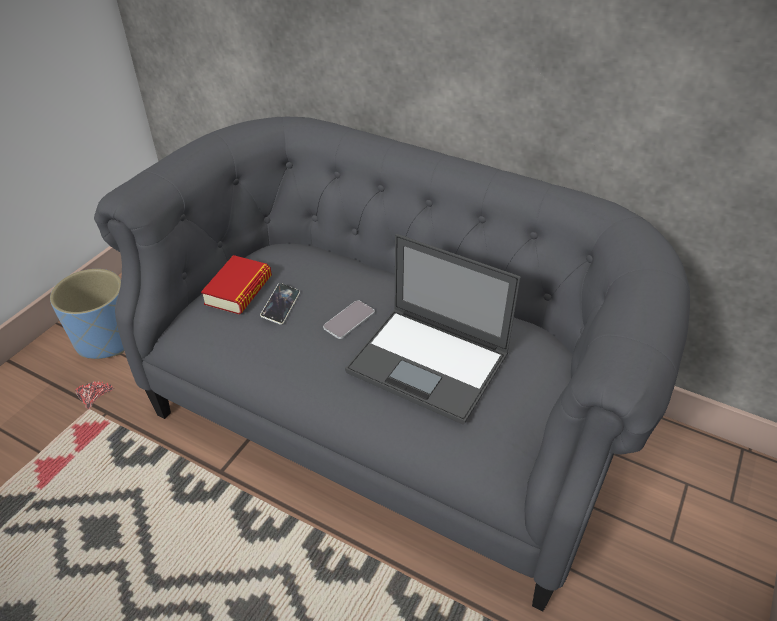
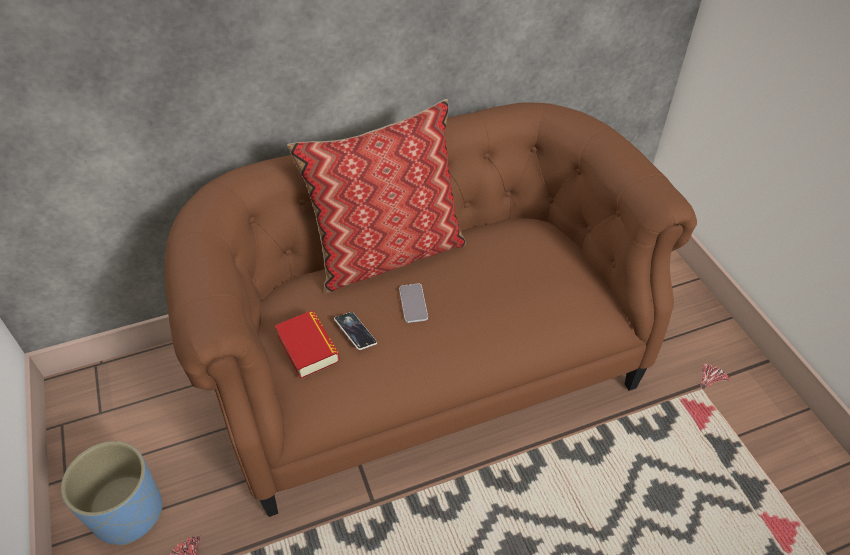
camera: 50 degrees left, 5 degrees up
grey sofa [94,117,690,611] -> brown sofa [165,102,697,517]
laptop [345,234,521,425] -> none
none -> pillow [287,99,465,294]

